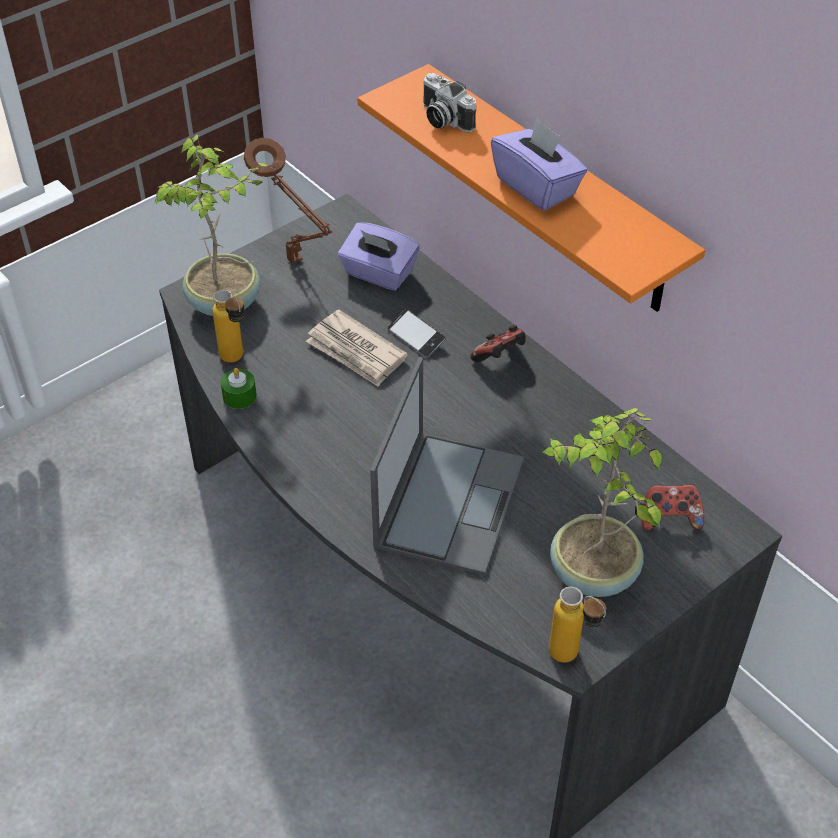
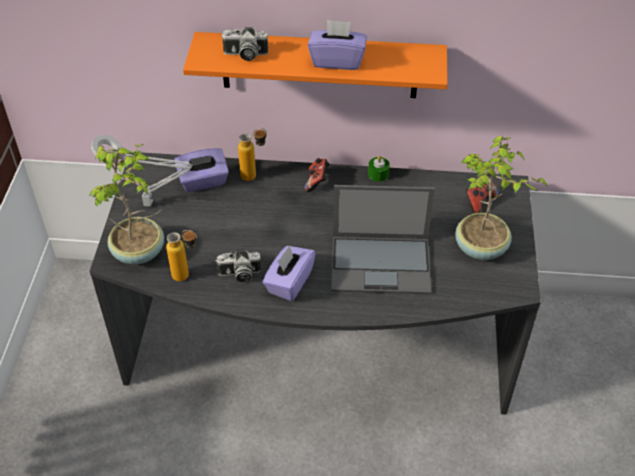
camera: 45 degrees left, 0 degrees up
green candle [221,368,257,409] -> green candle moved to [368,155,390,182]
brown table lamp [244,138,333,264] -> grey table lamp [91,135,193,207]
newspaper [306,310,408,387] -> none
laptop [370,357,524,575] -> laptop turned 120 degrees clockwise [331,185,435,294]
phone [387,309,446,358] -> none
bottle [549,587,606,663] -> bottle moved to [238,128,267,181]
none -> camera [215,249,261,282]
none -> purple tissue box [263,245,316,301]

